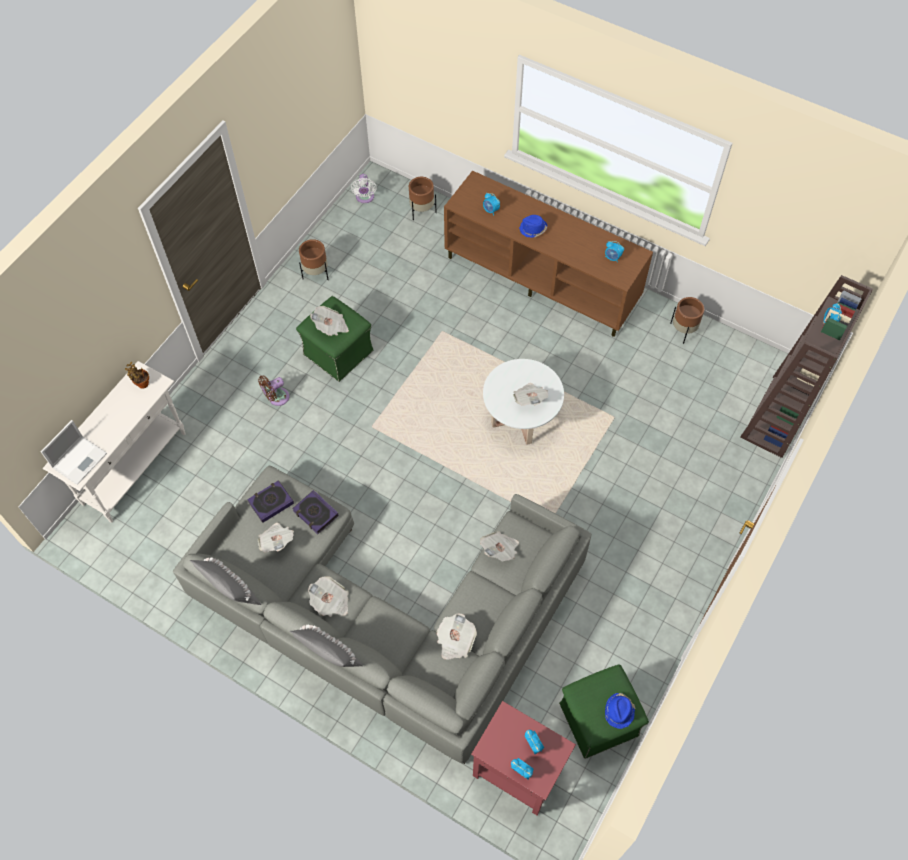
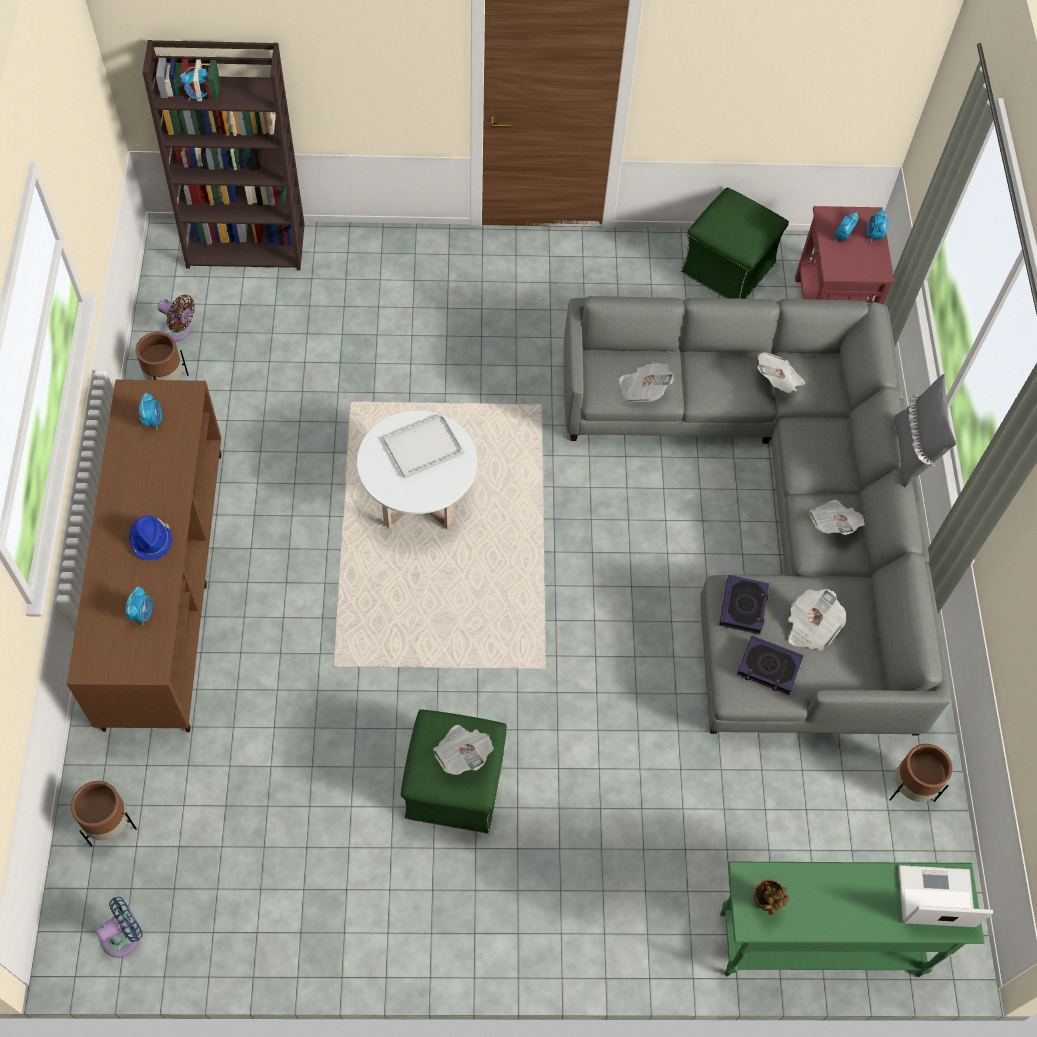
camera: 125 degrees left, 0 degrees up
white console table [43,361,186,523] -> green console table [720,862,985,977]
grey pillow [190,557,261,605] -> none
brown fan [258,375,289,406] -> brown fan moved to [158,295,195,342]
brown planter [299,239,329,280] -> brown planter moved to [889,744,952,802]
white fan [351,174,377,203] -> blue fan [95,896,143,957]
newspaper [513,383,548,406] -> white tray [384,414,464,478]
blue hat [605,693,635,729] -> none

